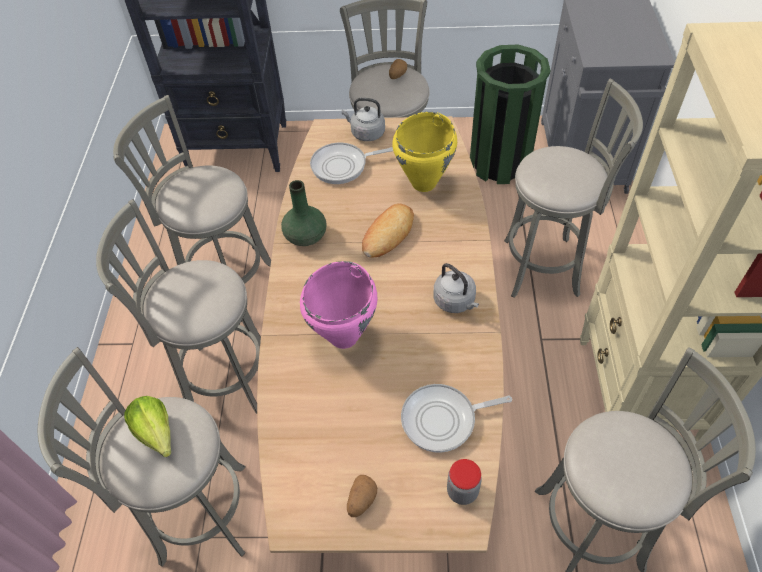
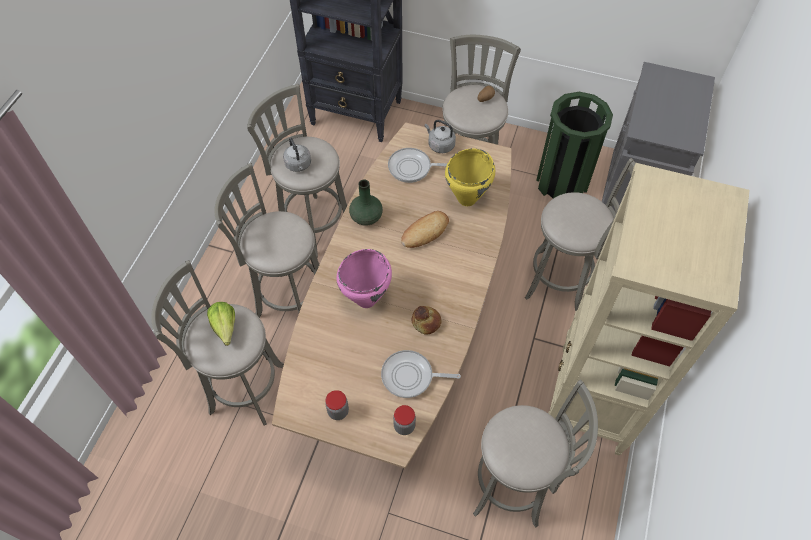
camera: 15 degrees right, 5 degrees up
potato [347,475,377,517] -> jar [325,390,349,420]
grey kettle [434,263,479,313] -> grey kettle moved to [283,138,311,172]
none -> bread [412,306,441,335]

